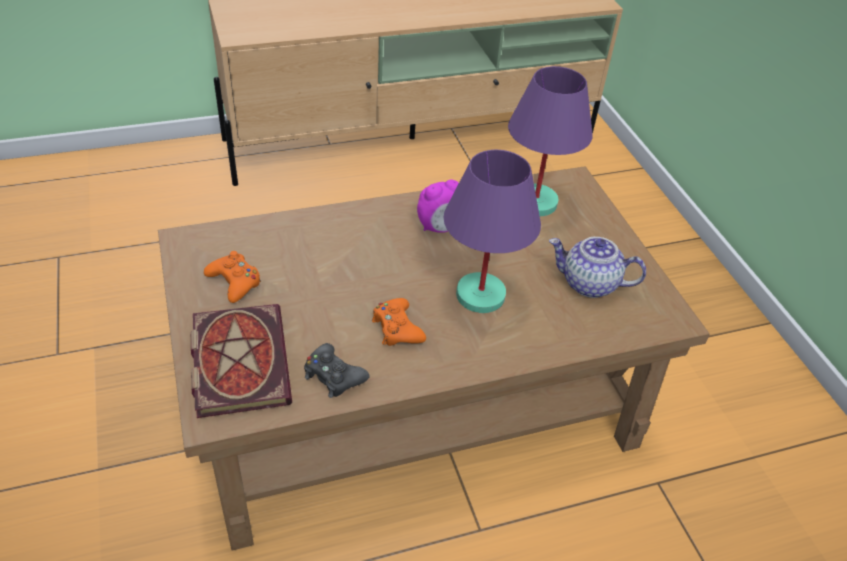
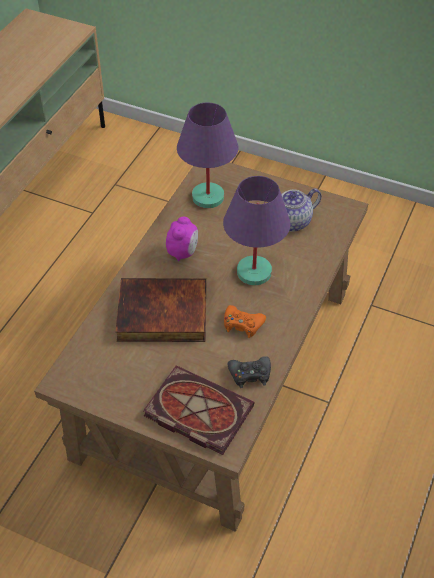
camera: 45 degrees left, 5 degrees up
orange game controller [204,251,261,303] -> none
none -> book [115,278,206,342]

